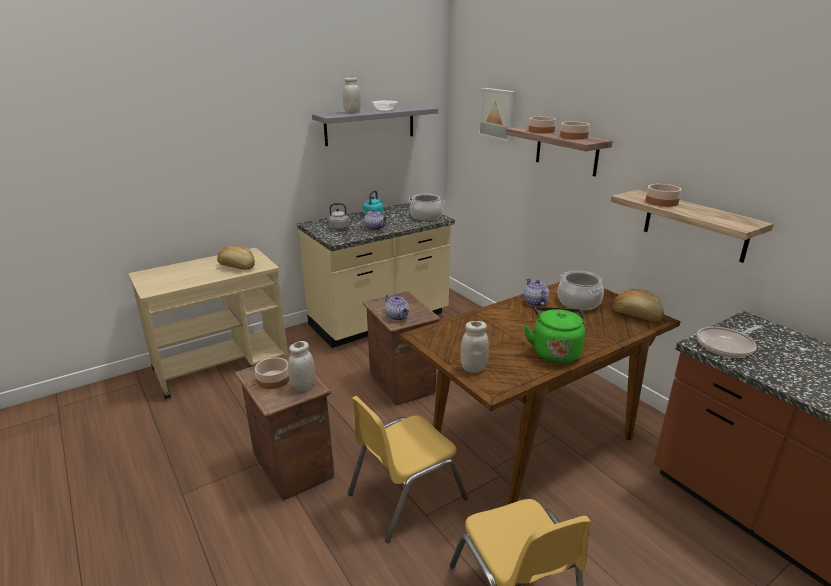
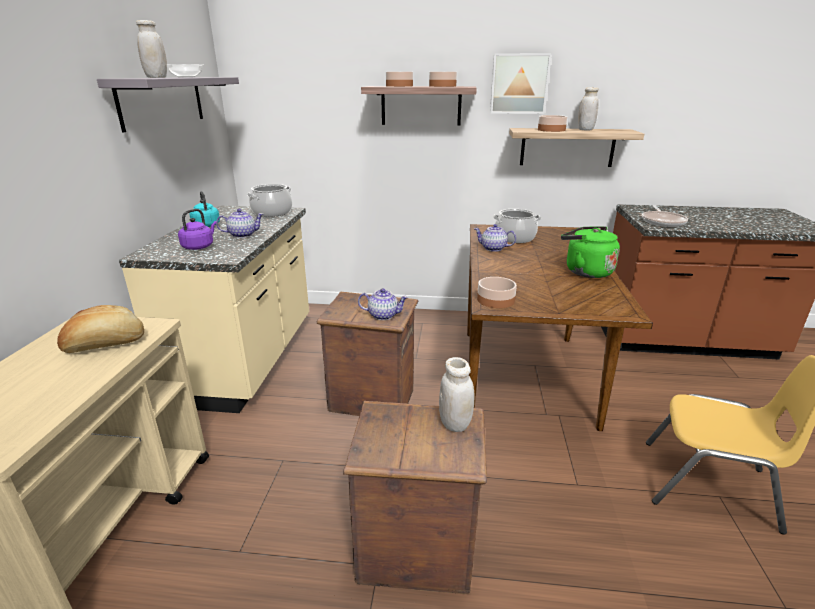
camera: 50 degrees left, 0 degrees up
bowl [255,357,290,389] -> bowl moved to [477,277,517,308]
grey kettle [328,203,355,230] -> purple kettle [178,209,217,250]
yellow chair [348,396,468,543] -> none
white jar [461,321,489,373] -> white jar moved to [578,87,599,131]
picture [478,88,517,142] -> picture moved to [490,53,552,114]
bread [612,289,664,321] -> none

